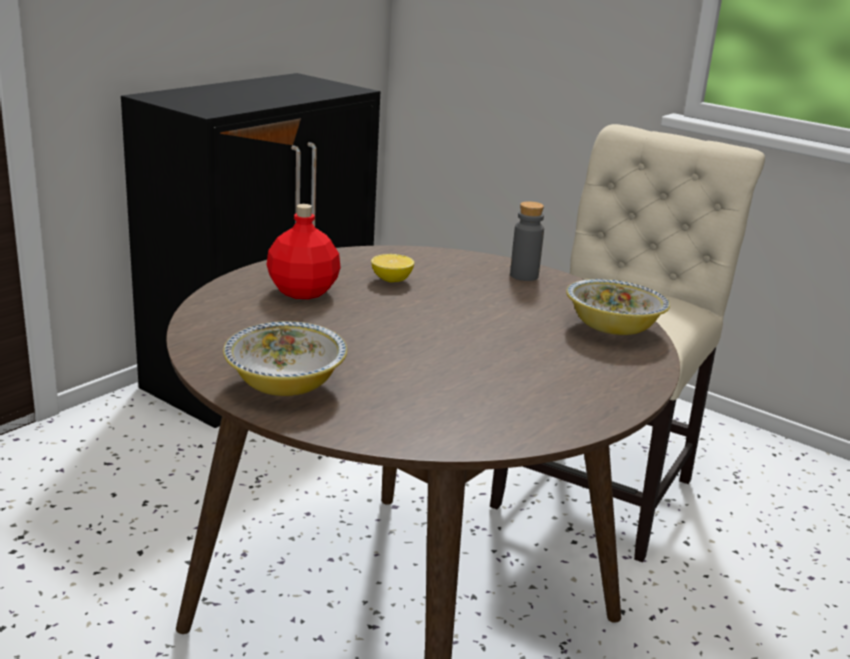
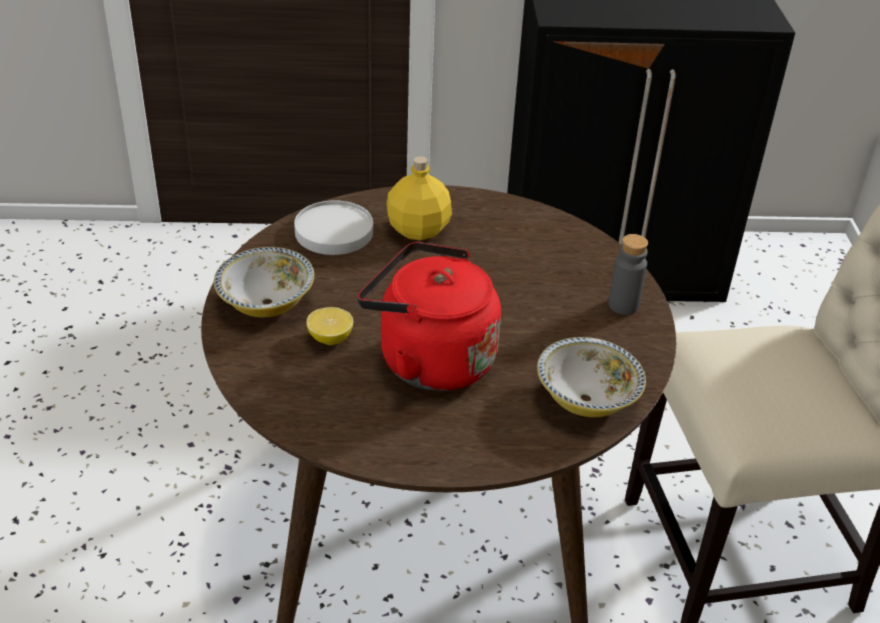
camera: 50 degrees right, 15 degrees up
red bottle [267,204,341,299] -> yellow bottle [387,156,452,240]
lemon [371,254,414,282] -> lemon moved to [306,307,353,345]
none -> white plate [294,200,373,255]
none -> red kettle [358,242,501,391]

